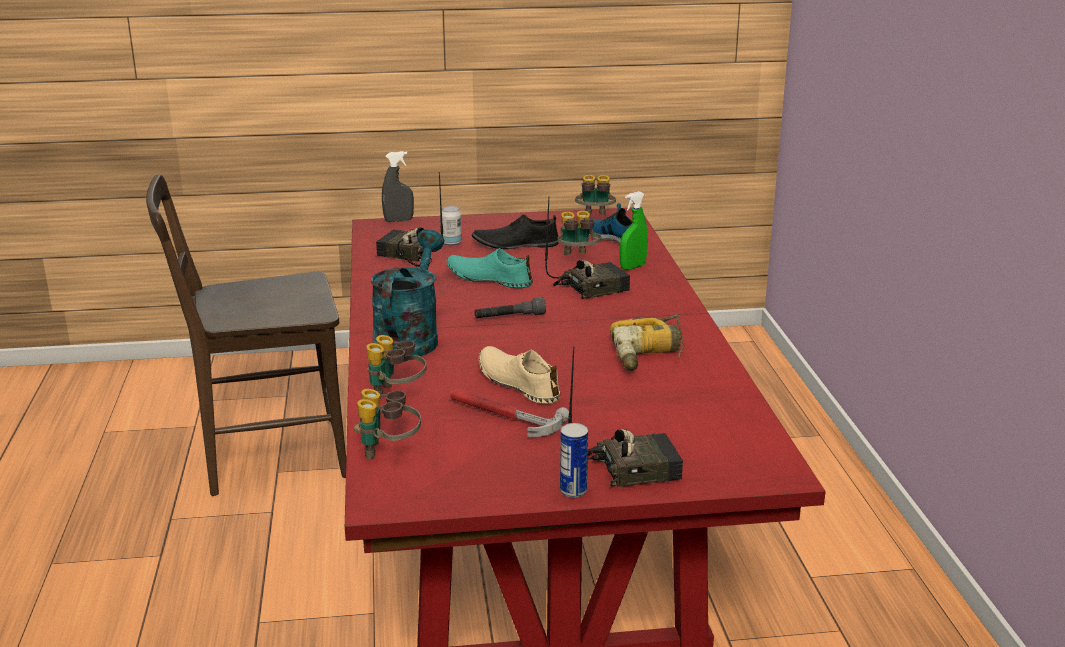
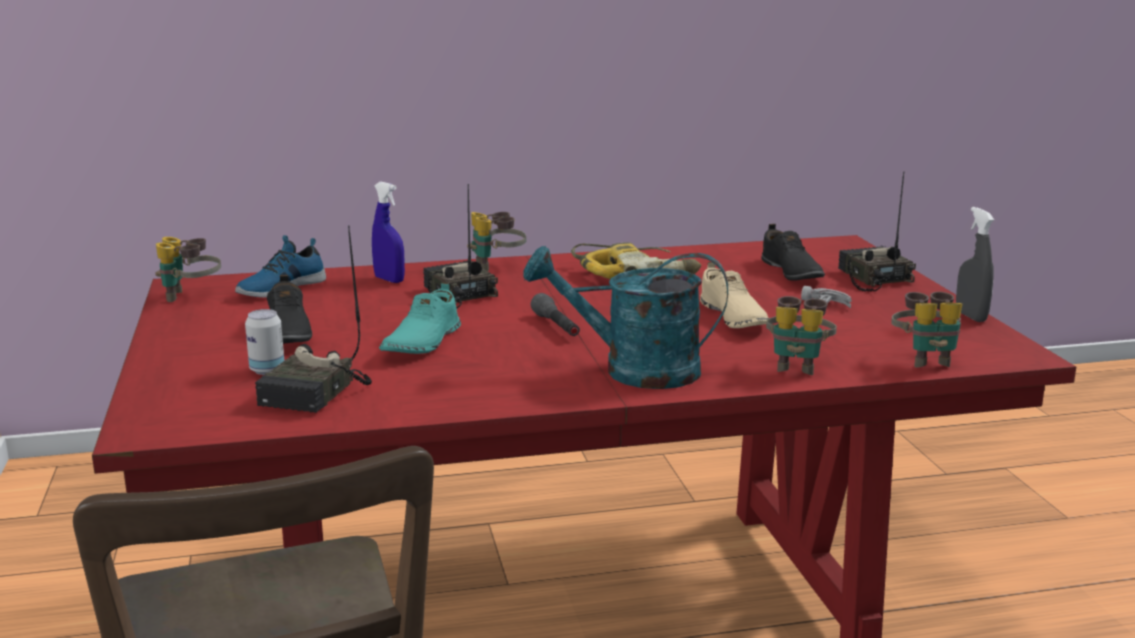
camera: 95 degrees left, 5 degrees down
grey spray bottle [382,151,414,222] -> grey spray bottle moved to [956,207,994,322]
beige shoe [479,346,561,404] -> beige shoe turned 60 degrees counterclockwise [700,262,769,328]
binoculars [558,211,601,255] -> binoculars moved to [467,212,526,271]
can [560,423,588,498] -> none
green spray bottle [620,191,648,270] -> blue spray bottle [372,182,405,283]
none -> black shoe [761,224,825,281]

